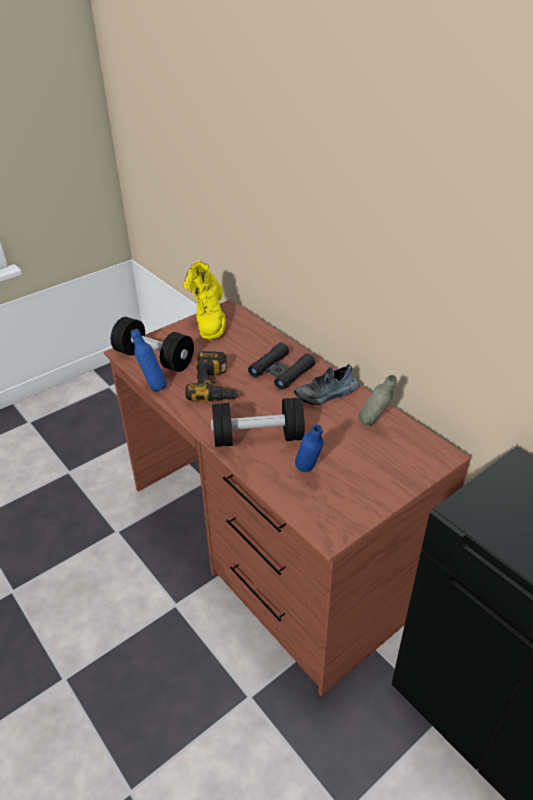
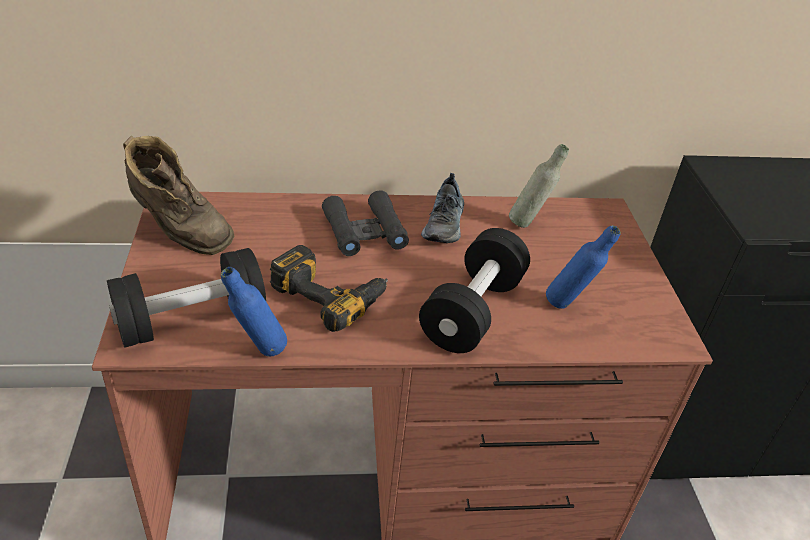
camera: 60 degrees left, 0 degrees up
yellow boot [183,260,226,340] -> brown boot [123,136,235,255]

